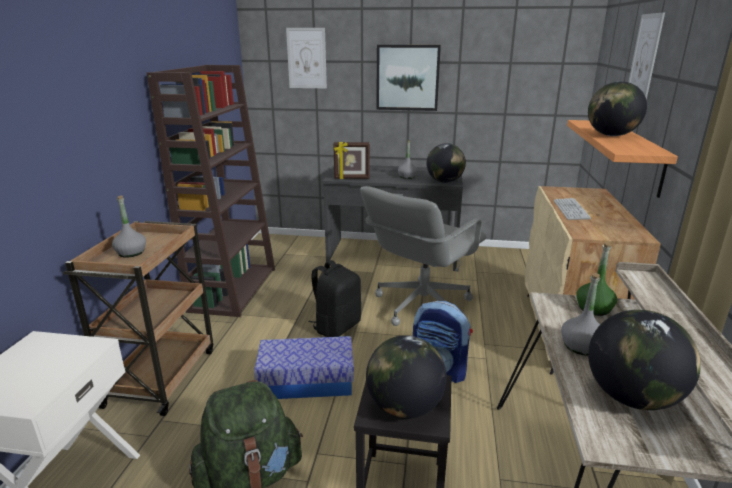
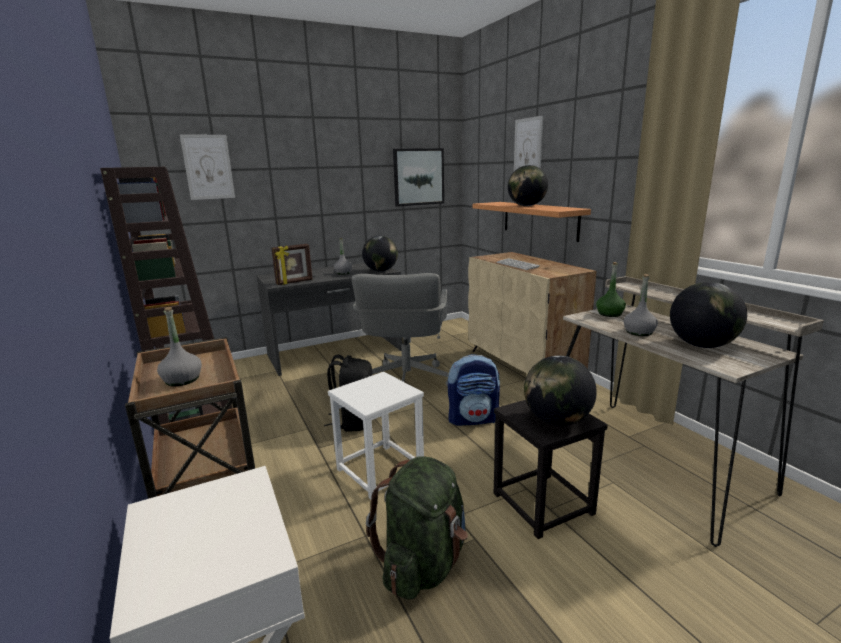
camera: 35 degrees left, 5 degrees down
storage box [254,336,354,399] -> white stool [328,372,424,500]
picture [376,45,441,111] -> picture moved to [393,148,444,206]

